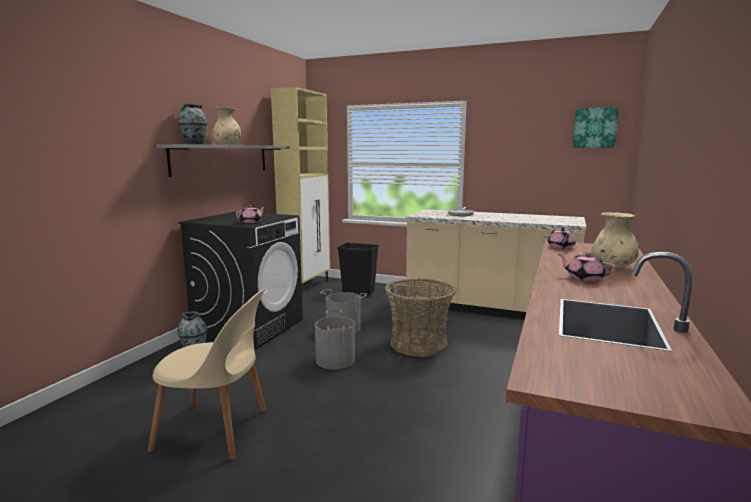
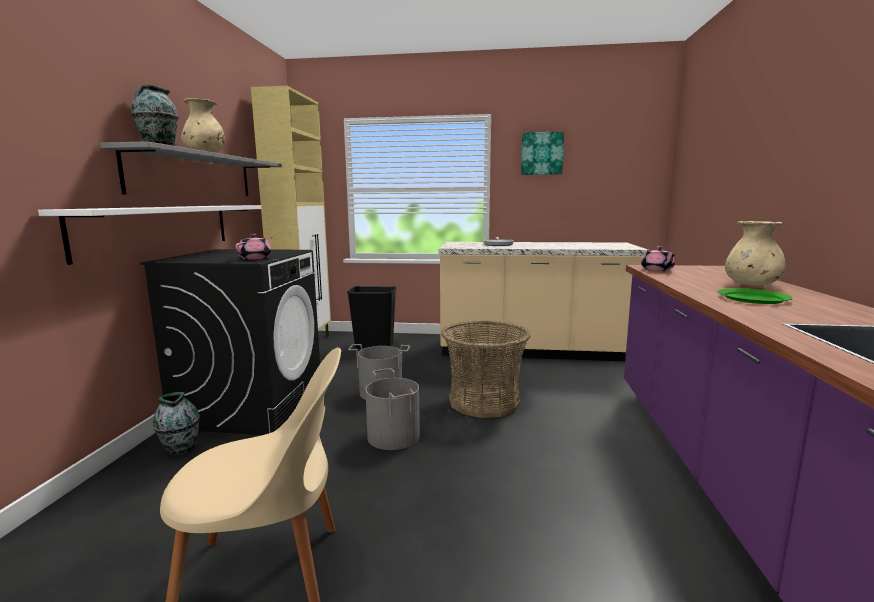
camera: 15 degrees left, 0 degrees up
pink teapot [558,252,616,282] -> green plate [718,288,793,304]
picture [573,107,619,148] -> picture moved to [521,131,564,175]
none -> white shelf [38,205,261,265]

